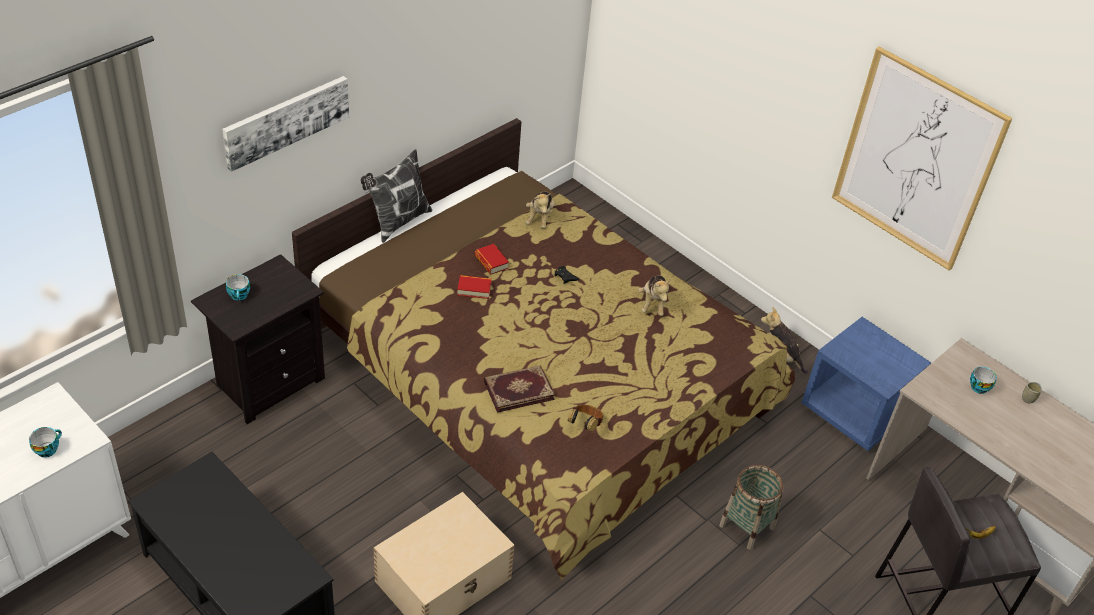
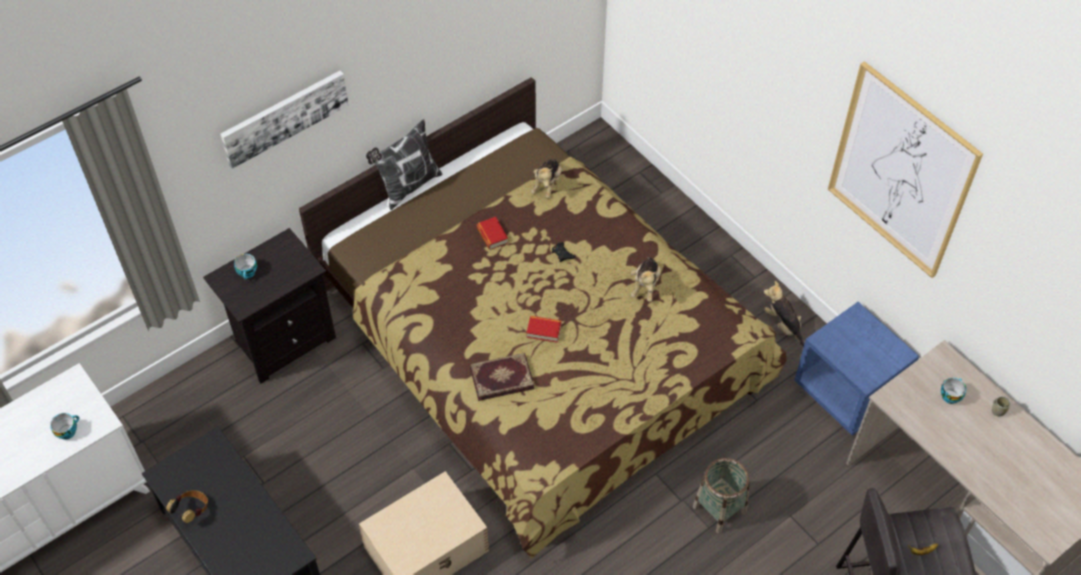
camera: 10 degrees right, 10 degrees up
book [457,275,492,299] -> book moved to [526,316,562,343]
headphones [568,405,603,431] -> headphones moved to [166,490,208,523]

